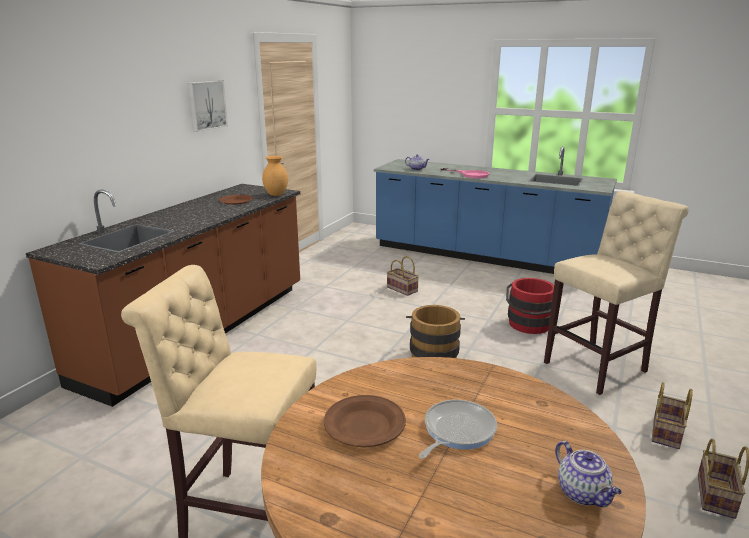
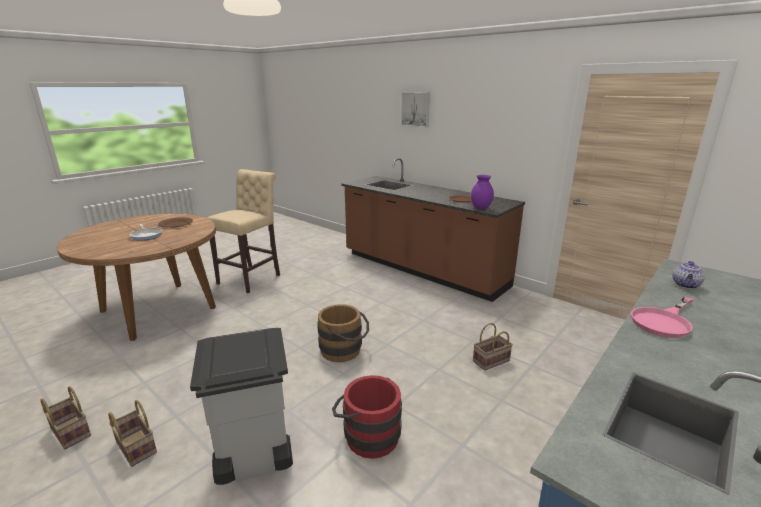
camera: 105 degrees right, 0 degrees up
picture [187,80,228,132] -> picture moved to [401,92,430,127]
brown vase [262,156,288,196] -> purple vase [471,175,494,210]
beige stool [544,191,689,395] -> grey trash can [190,328,293,485]
teapot [555,441,622,507] -> none

